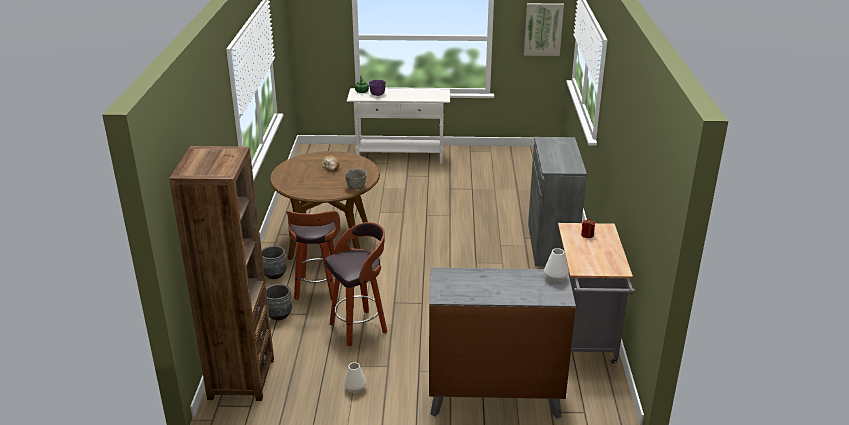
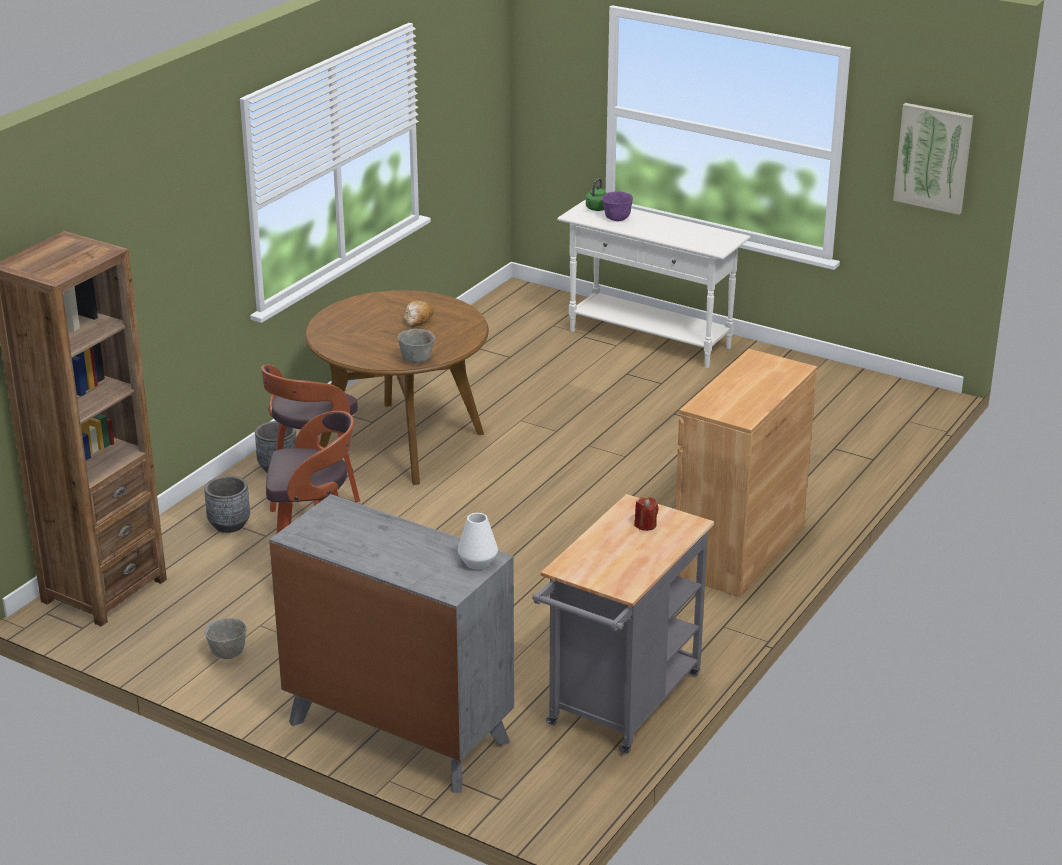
camera: 30 degrees right, 0 degrees up
white vase [344,362,366,394] -> grey bowl [204,618,247,659]
grey cabinet [528,137,587,266] -> brown cabinet [675,349,817,597]

